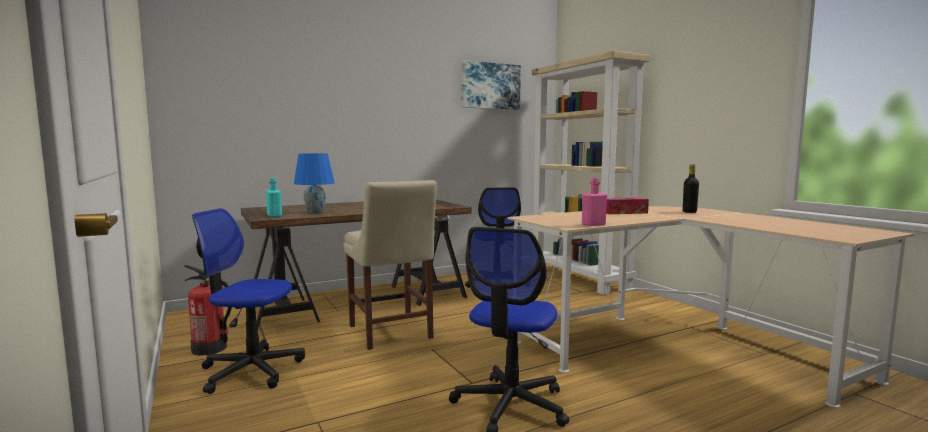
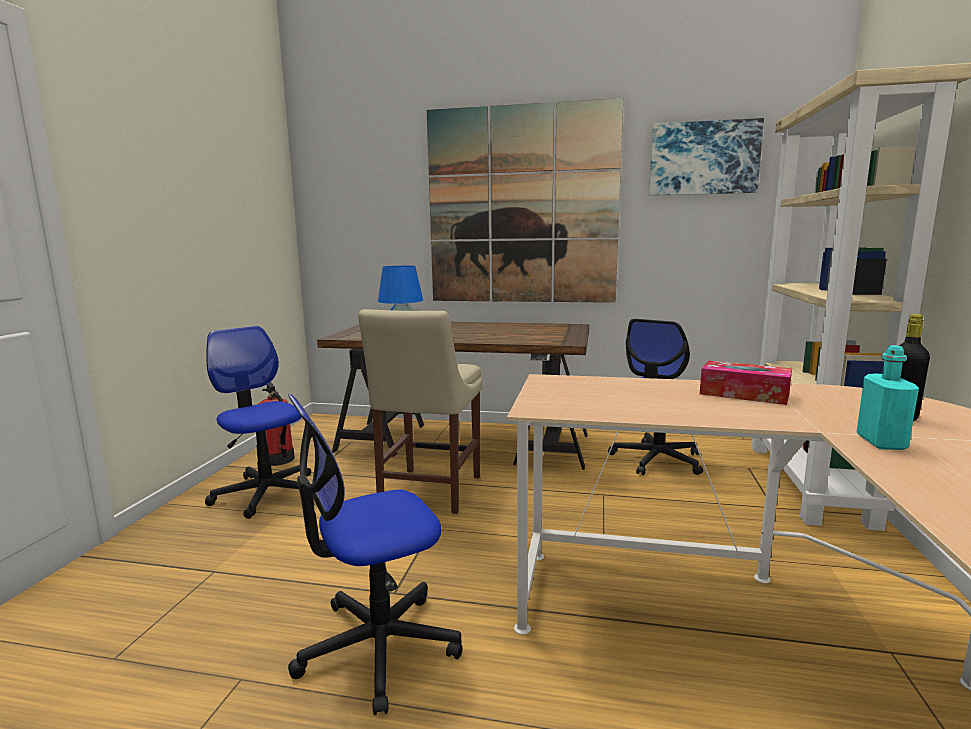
camera: 40 degrees right, 5 degrees up
turquoise bottle [266,177,282,217] -> turquoise bottle moved to [857,345,919,450]
pink bottle [582,177,607,226] -> none
none -> picture [427,98,623,303]

